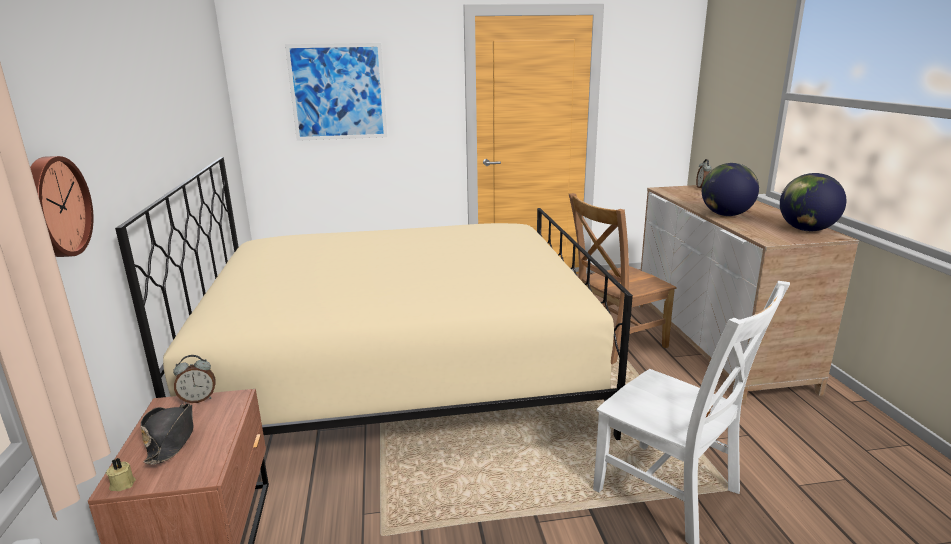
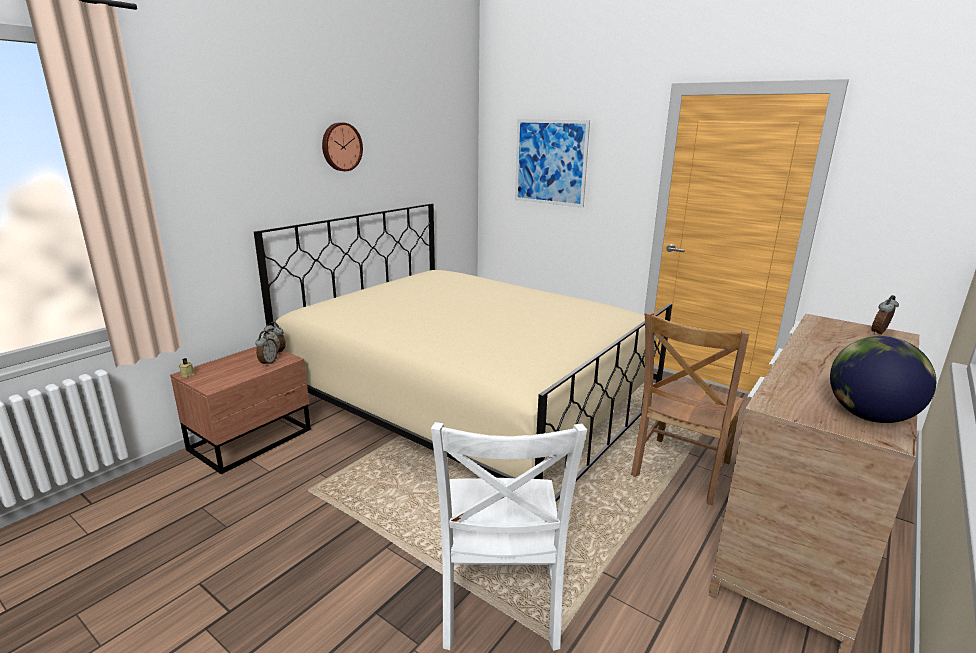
camera: 45 degrees right, 0 degrees up
wall clock [30,156,94,257] -> wall clock moved to [322,122,363,171]
black hat [141,403,193,464] -> none
brown chair [569,193,677,364] -> brown chair turned 75 degrees counterclockwise [631,312,749,505]
globe [702,163,759,216] -> none
none -> alarm clock [255,331,278,366]

